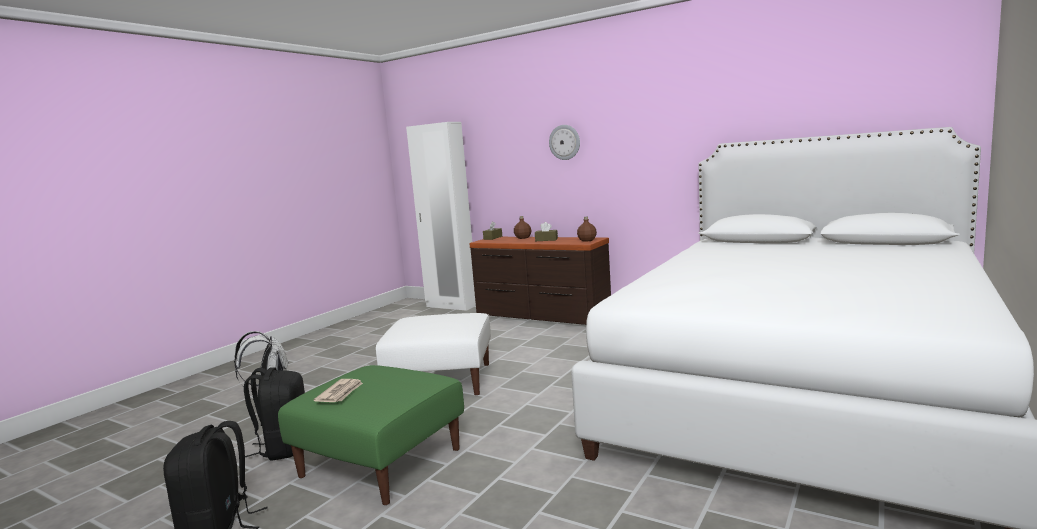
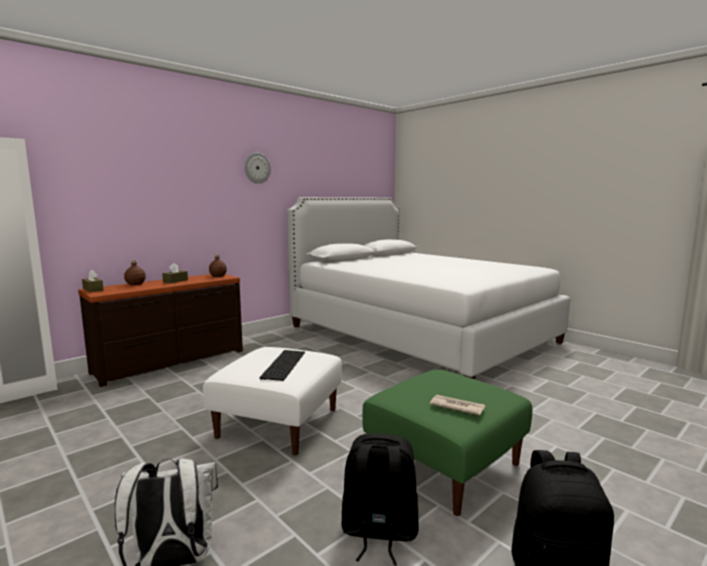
camera: 75 degrees left, 0 degrees up
wall clock [549,125,580,160] -> wall clock moved to [244,153,271,184]
none -> keyboard [260,350,305,381]

